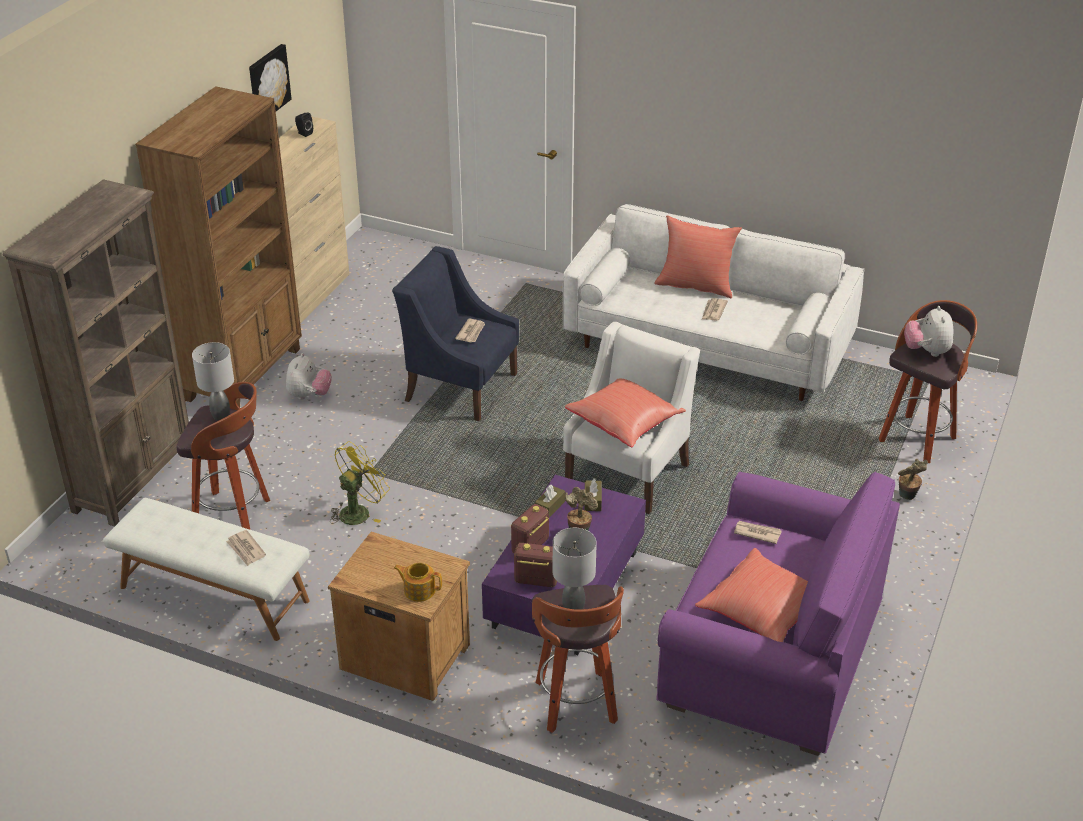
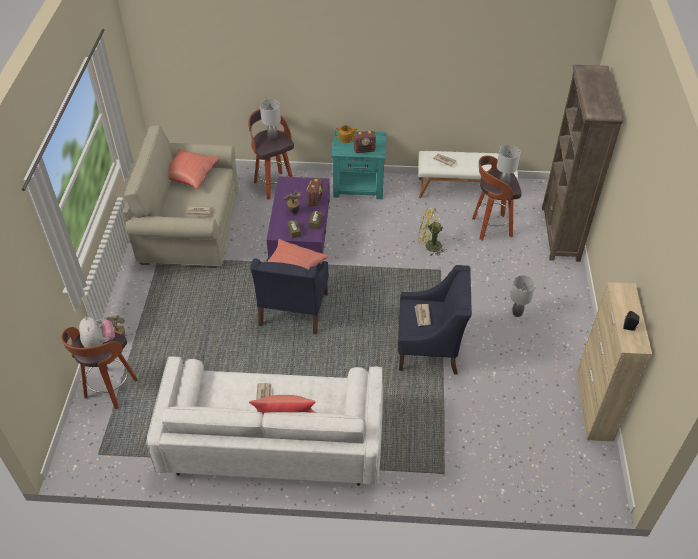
camera: 160 degrees right, 10 degrees up
brown bookcase [135,86,302,407] -> none
picture [249,44,292,111] -> none
plush toy [286,353,332,400] -> grey table lamp [510,275,535,317]
brown nightstand [328,532,470,701] -> turquoise nightstand [331,130,387,199]
yellow fan [330,441,390,525] -> yellow fan turned 75 degrees clockwise [418,207,447,256]
radio [514,543,557,587] -> radio moved to [354,131,376,153]
white armchair [563,322,700,514] -> blue armchair [250,254,329,334]
purple sofa [656,471,900,756] -> beige sofa [122,125,239,268]

